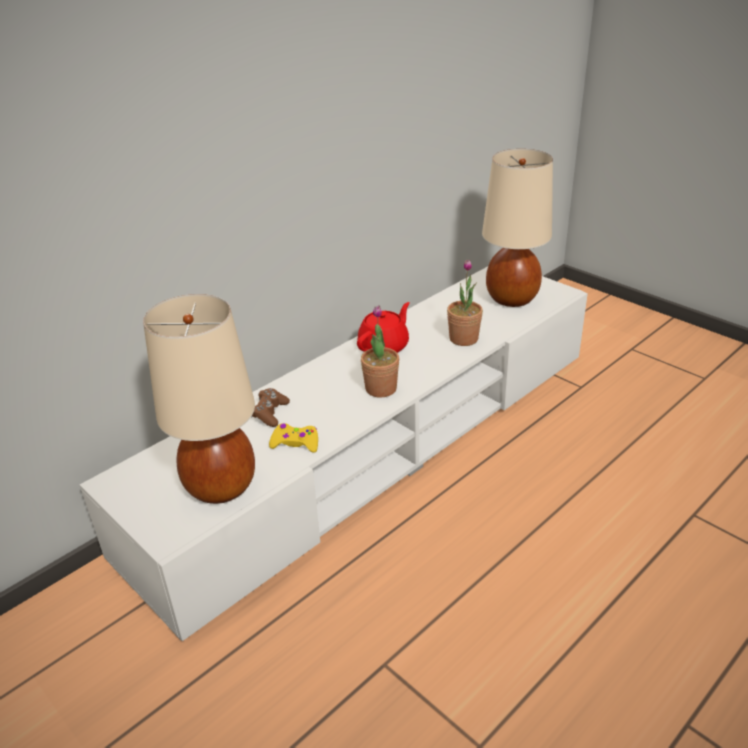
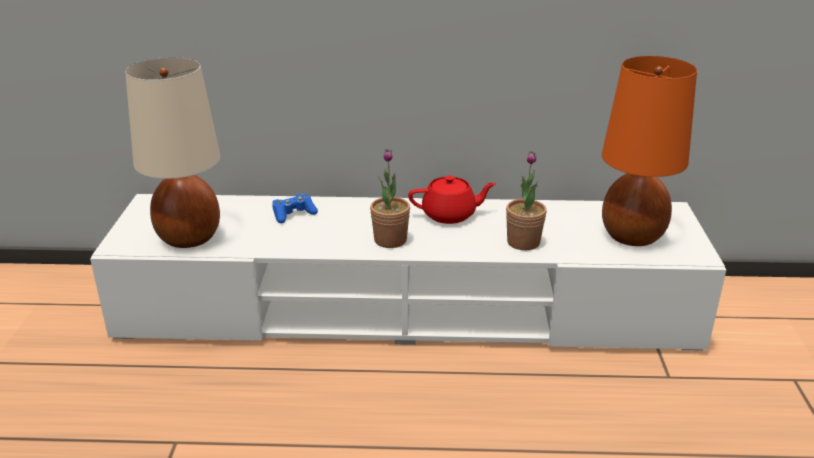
camera: 45 degrees right, 5 degrees down
brown game controller [251,388,290,427] -> blue game controller [272,193,318,223]
yellow game controller [269,423,318,453] -> none
beige table lamp [482,149,553,307] -> orange table lamp [602,56,697,246]

